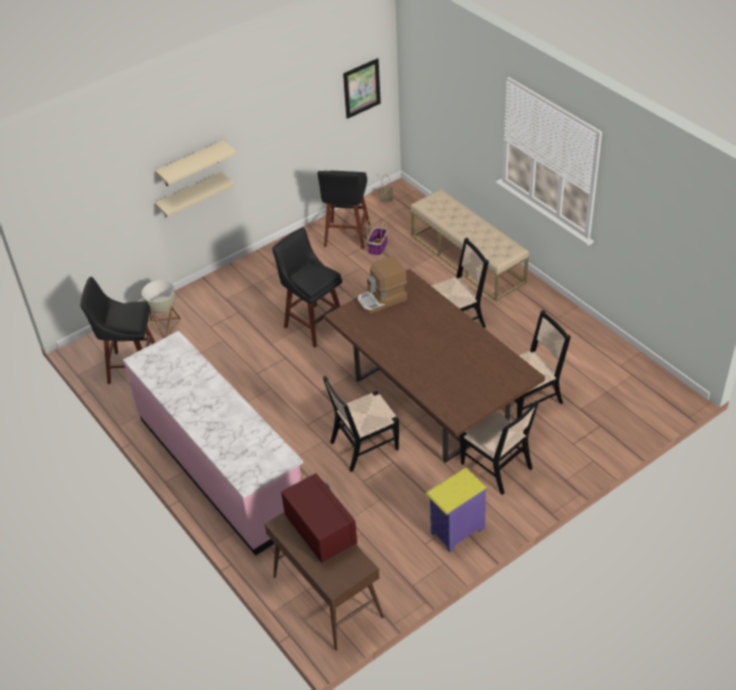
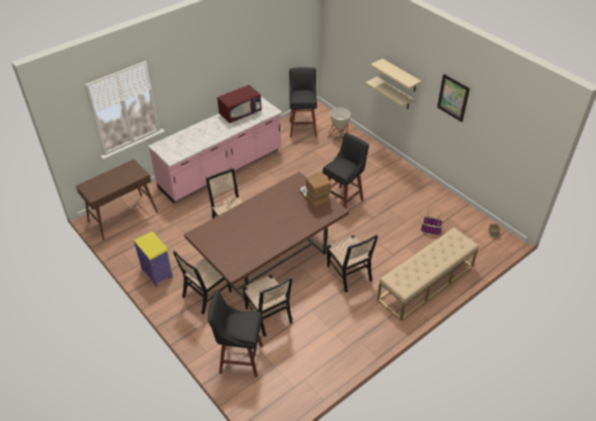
camera: 85 degrees right, 0 degrees up
red microwave [281,473,357,563] -> red microwave moved to [217,85,261,123]
black stool [317,171,370,249] -> black stool moved to [208,290,263,377]
picture [343,58,381,119] -> picture moved to [437,74,470,122]

